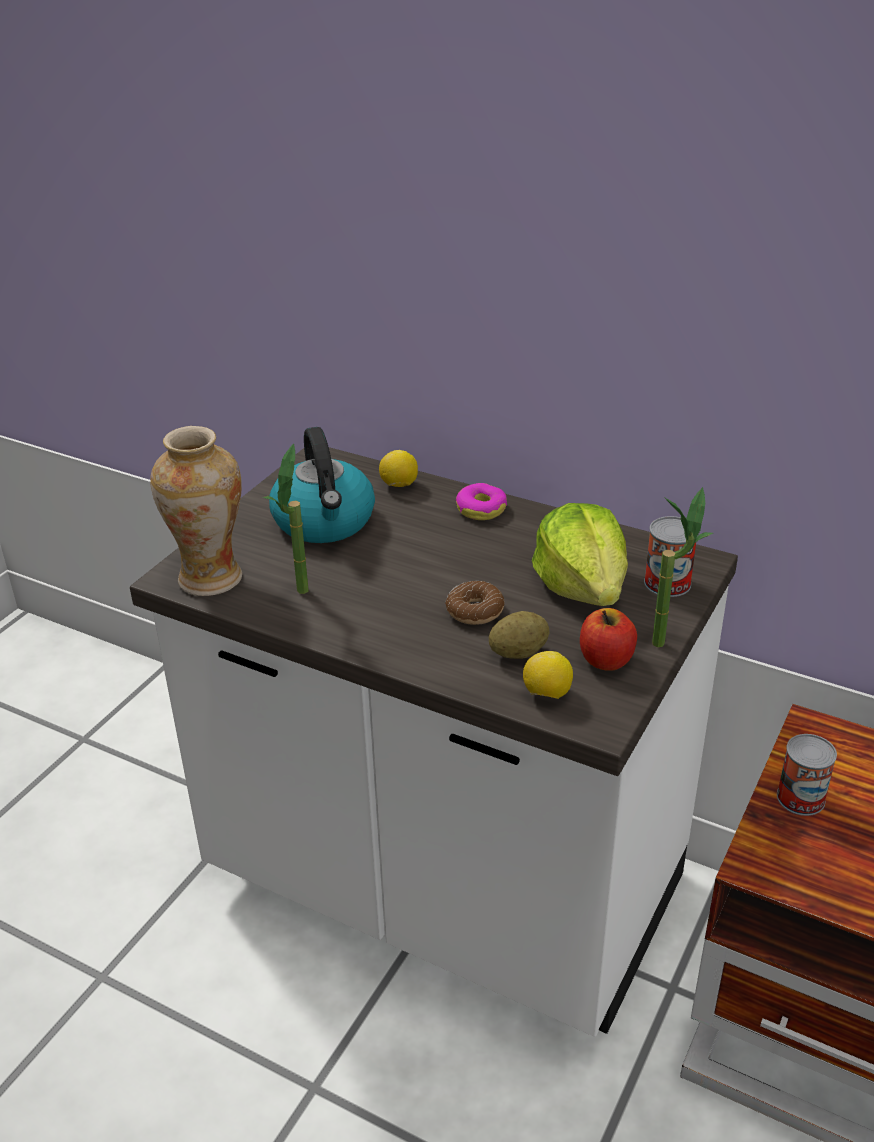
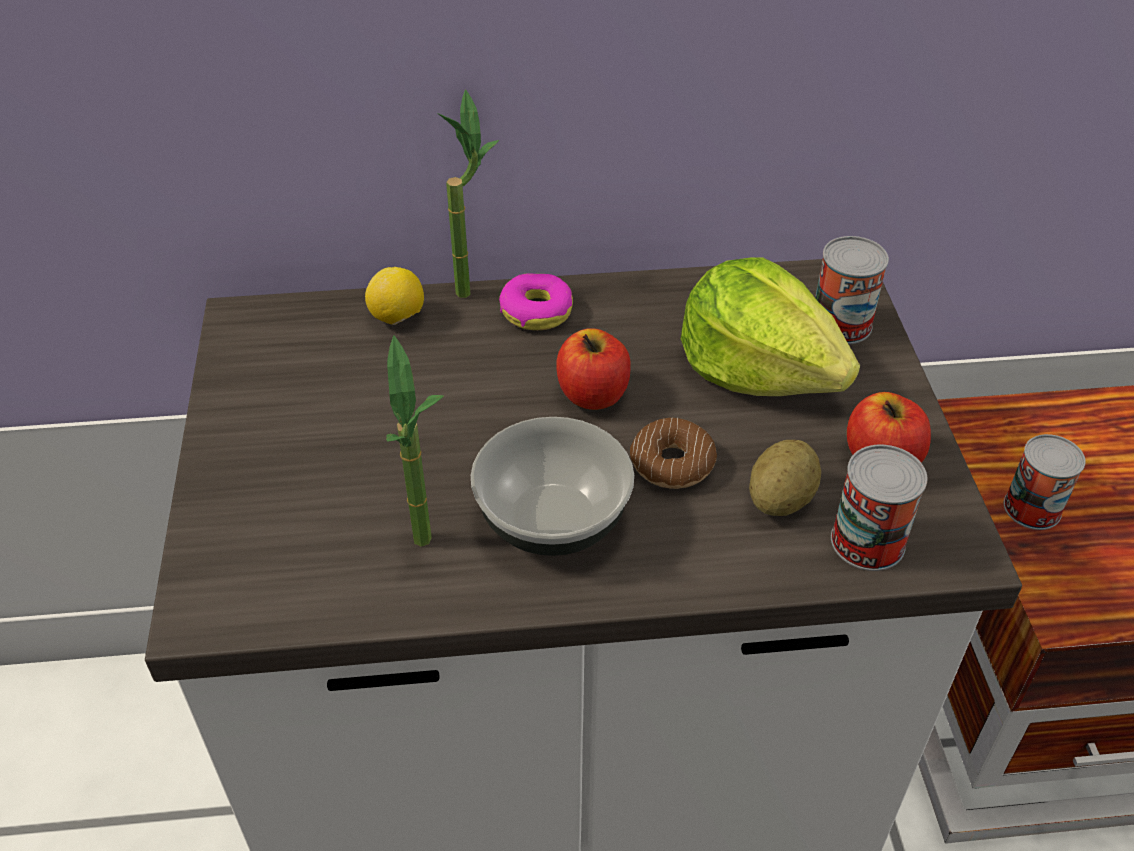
camera: 35 degrees left, 10 degrees up
vase [150,426,242,596] -> none
kettle [269,427,375,543] -> none
lemon [523,651,573,699] -> can [831,444,928,571]
potted plant [652,487,713,647] -> potted plant moved to [437,89,499,298]
none -> bowl [471,417,634,556]
none -> apple [556,328,630,410]

